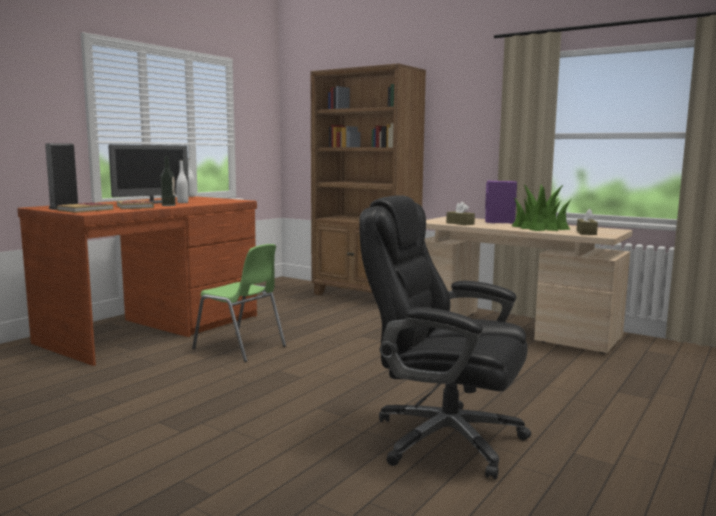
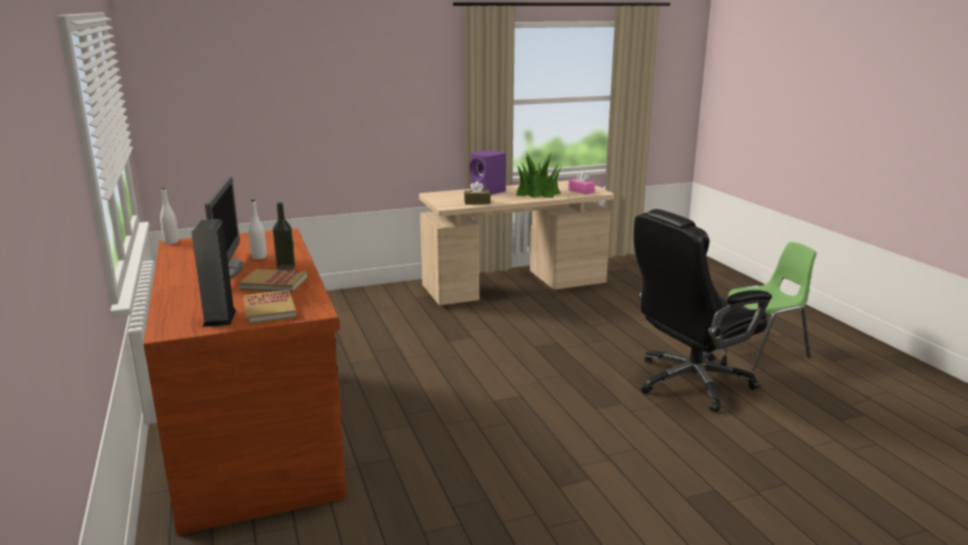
camera: 55 degrees left, 10 degrees up
green chair [192,244,286,362] -> green chair moved to [728,242,817,370]
brown bookcase [310,63,426,295] -> none
brown tissue box [577,209,598,235] -> pink tissue box [568,171,595,195]

